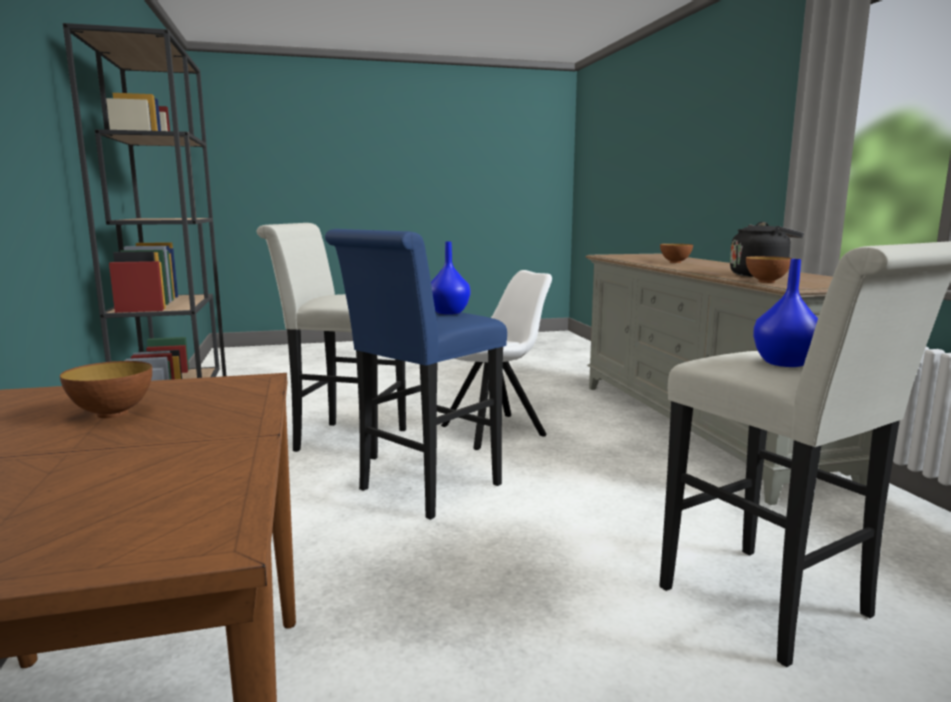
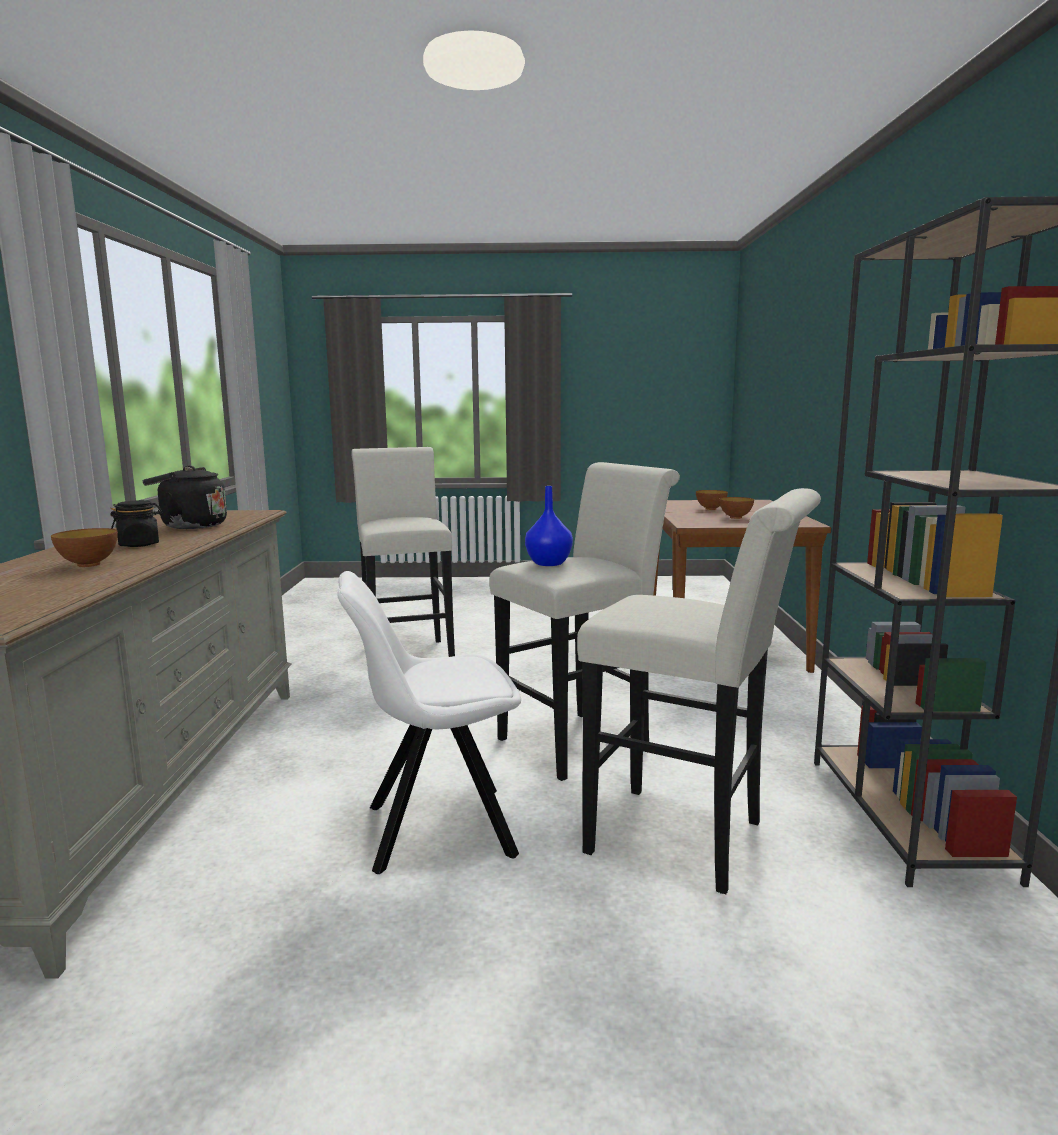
camera: 165 degrees left, 0 degrees up
blue stool [325,229,507,520] -> white stool [489,462,680,781]
bowl [746,256,792,283] -> bowl moved to [696,490,728,510]
blue vase [753,259,818,367] -> none
none -> black jar [110,500,163,547]

